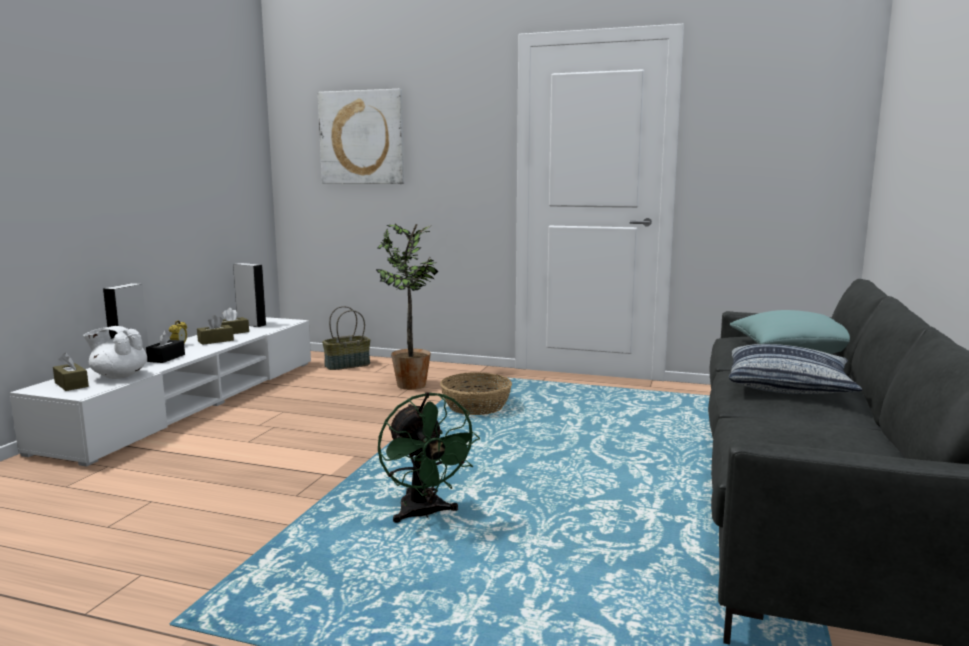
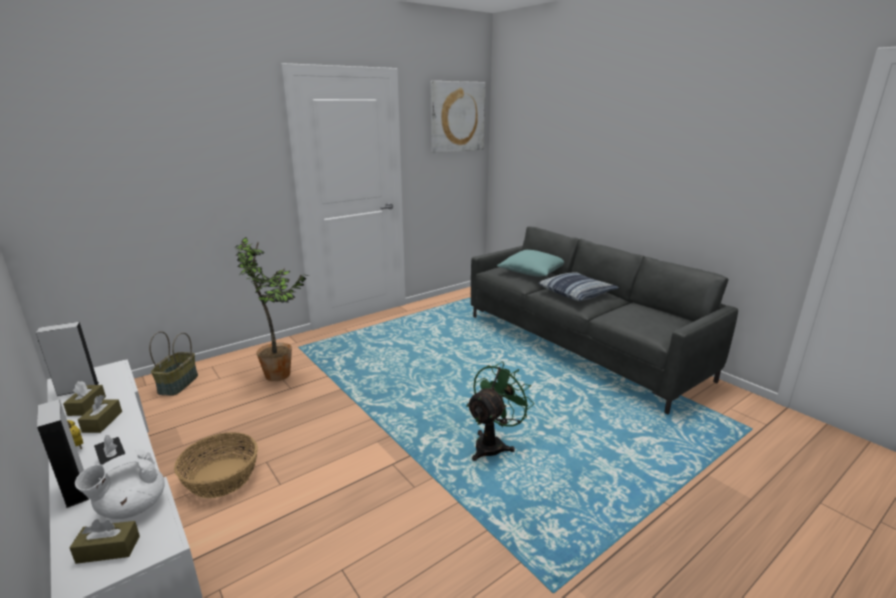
camera: 55 degrees left, 10 degrees up
picture [318,89,404,184] -> picture moved to [431,81,485,153]
green fan [378,392,480,523] -> green fan turned 60 degrees counterclockwise [466,362,534,461]
basket [440,372,512,415] -> basket moved to [174,432,258,498]

